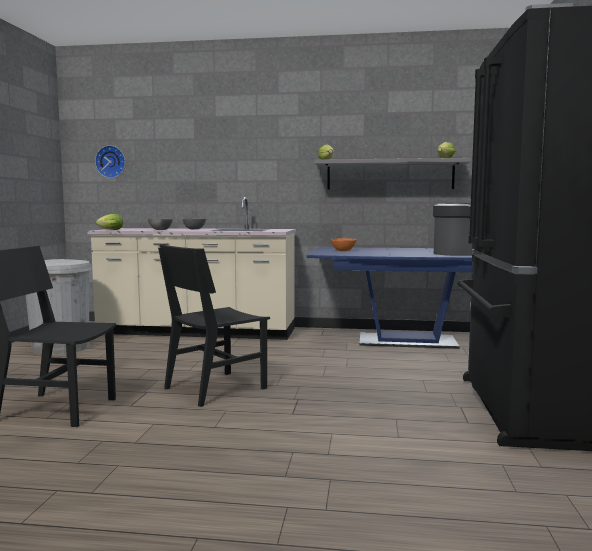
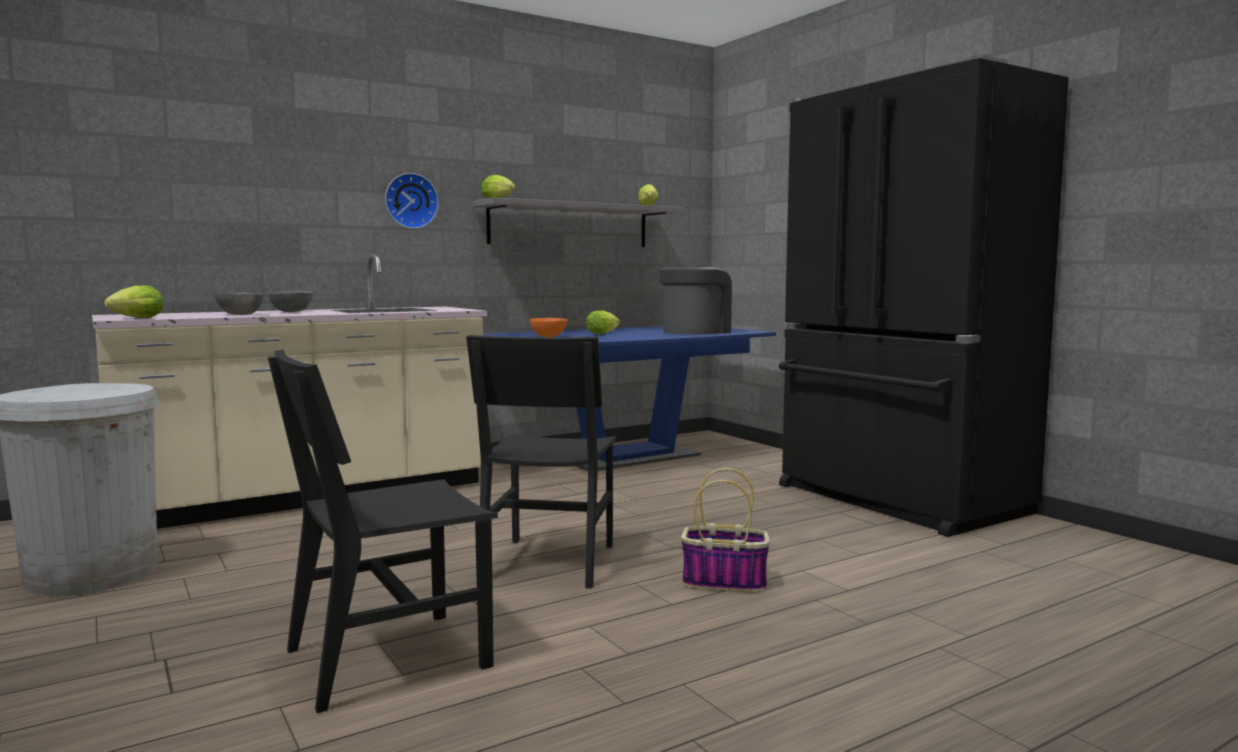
camera: 40 degrees left, 0 degrees up
wall clock [95,145,125,178] -> wall clock moved to [385,173,439,229]
none -> lettuce [586,310,620,334]
none -> basket [681,468,770,592]

